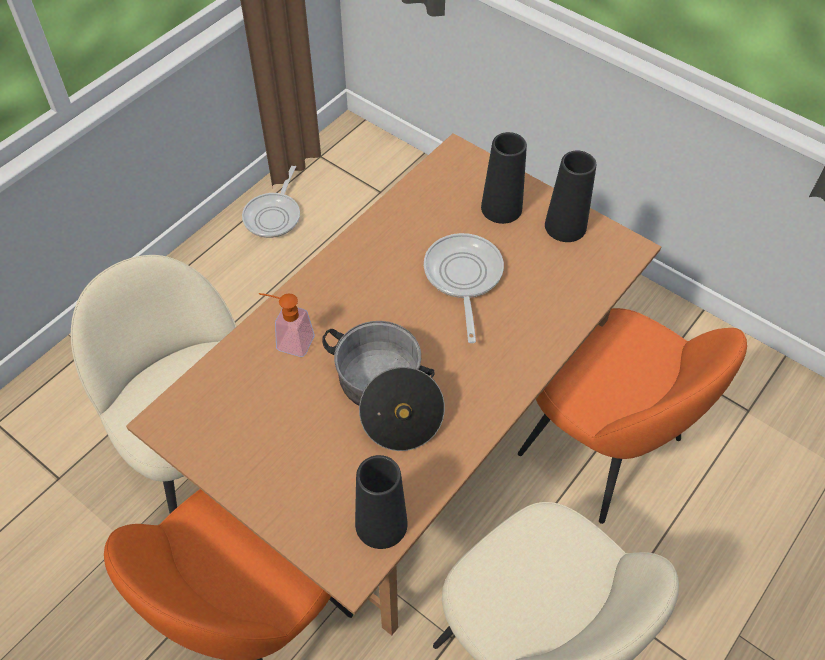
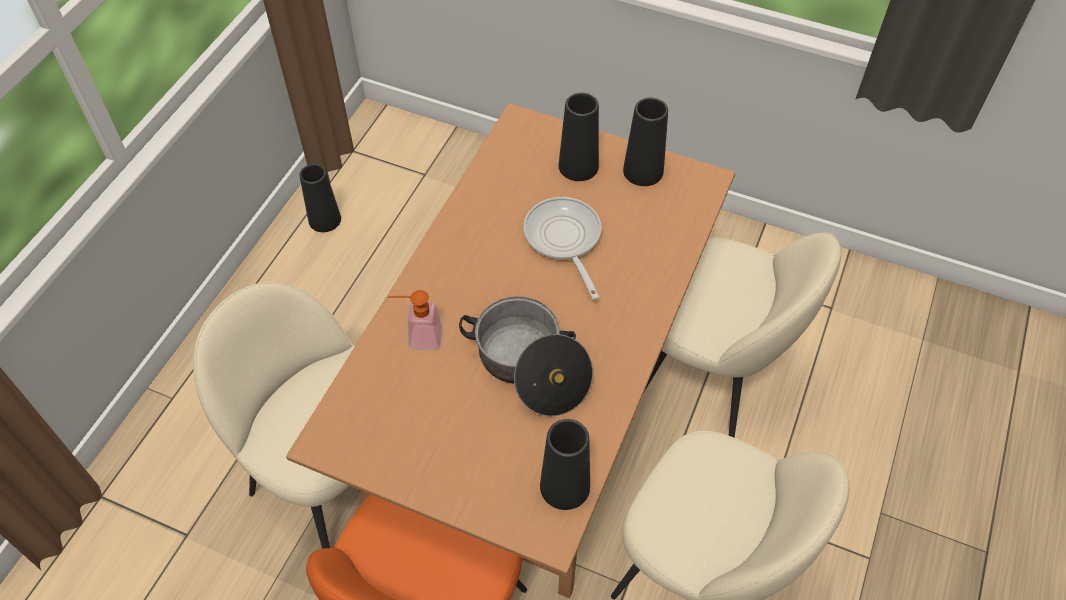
camera: 15 degrees left, 0 degrees up
frying pan [242,166,300,238] -> black vase [299,164,341,232]
orange chair [518,308,747,524] -> beige chair [644,232,841,438]

